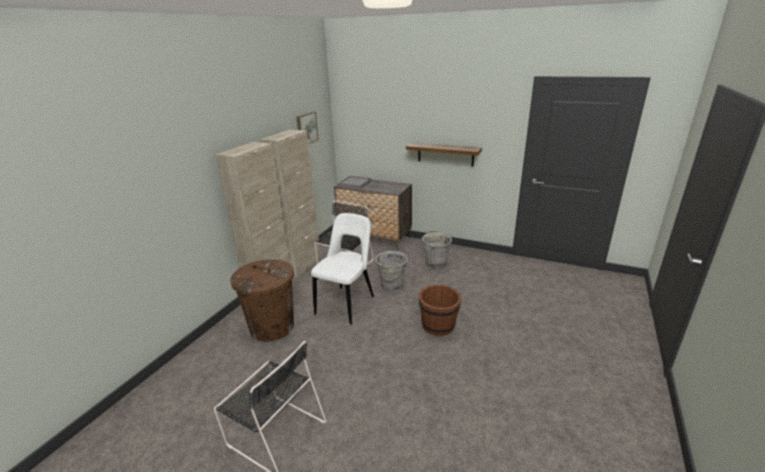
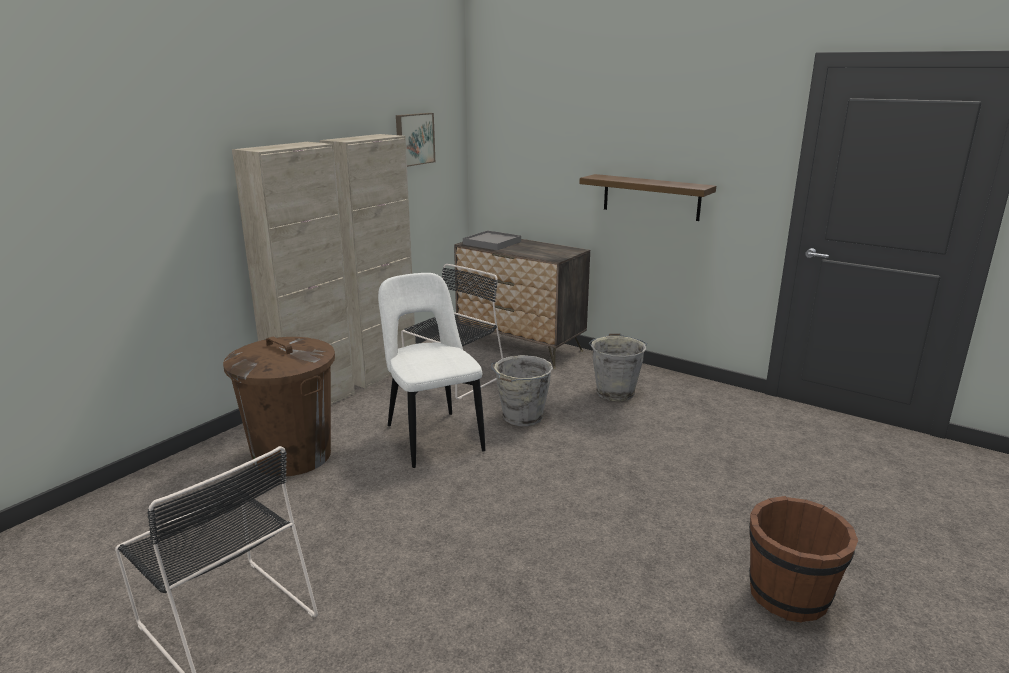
camera: 10 degrees right, 5 degrees down
white chair [311,213,374,324] -> white chair turned 60 degrees counterclockwise [378,273,485,468]
brown bucket [419,285,461,336] -> brown bucket moved to [749,496,858,622]

